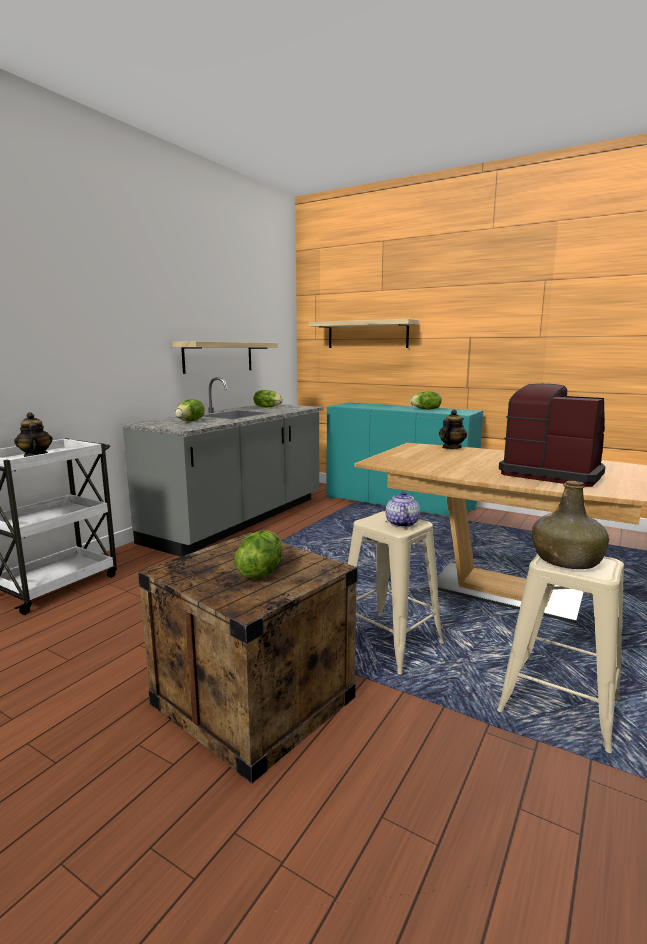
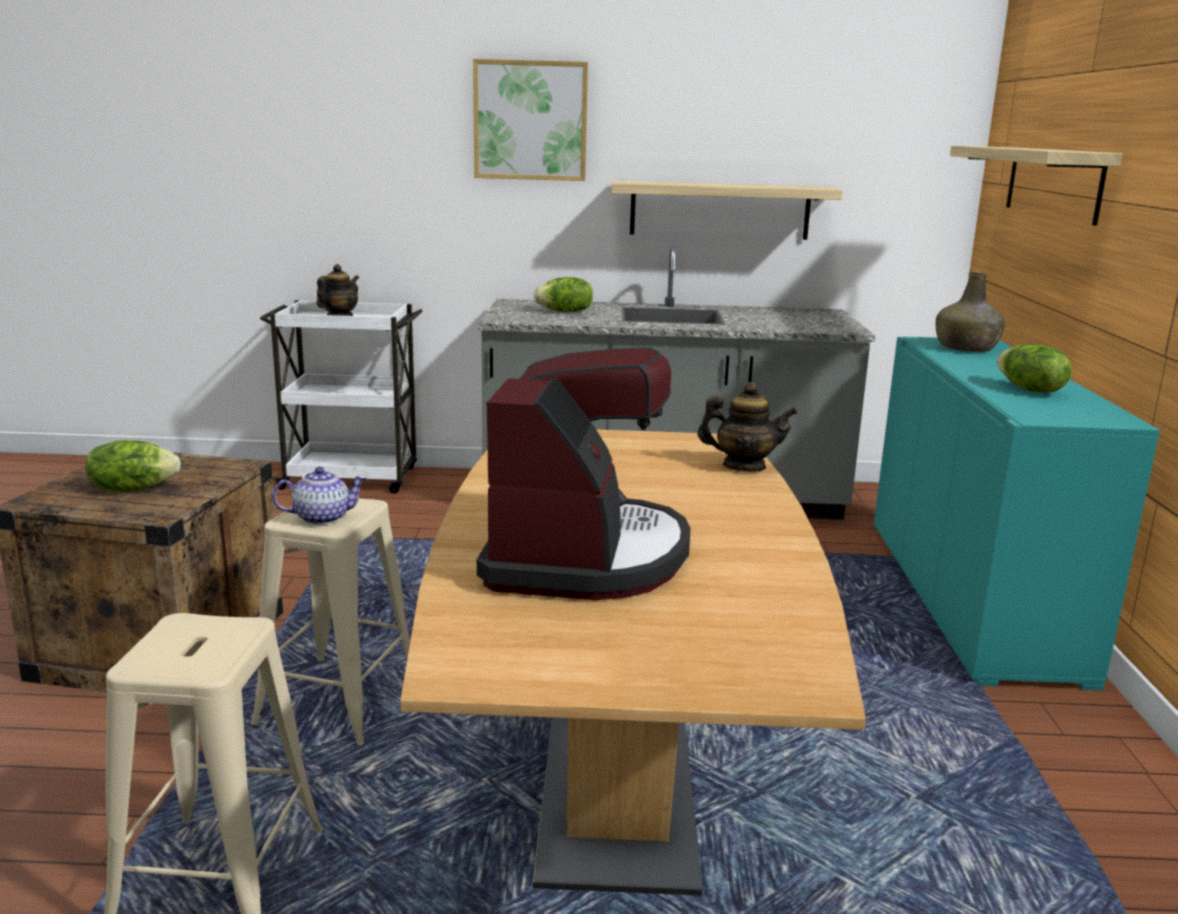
camera: 60 degrees right, 5 degrees up
lettuce [254,390,283,408] -> none
green bottle [532,481,609,569] -> green bottle moved to [936,271,1005,352]
none -> picture [473,59,588,181]

